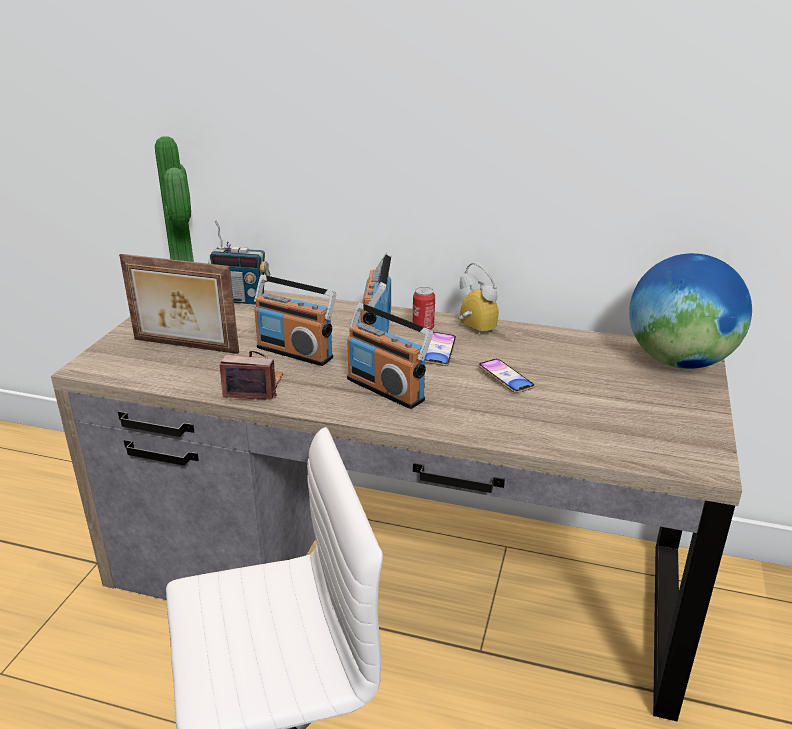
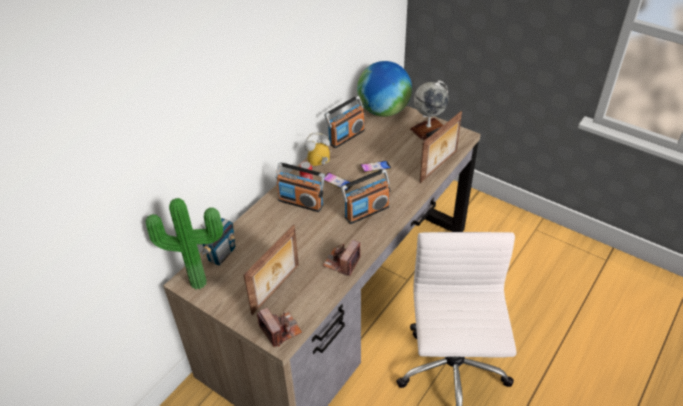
camera: 70 degrees left, 15 degrees up
radio [254,275,336,366] -> radio moved to [324,96,365,148]
none -> camera [257,307,302,347]
none -> globe [410,80,448,140]
none -> picture frame [419,111,462,183]

